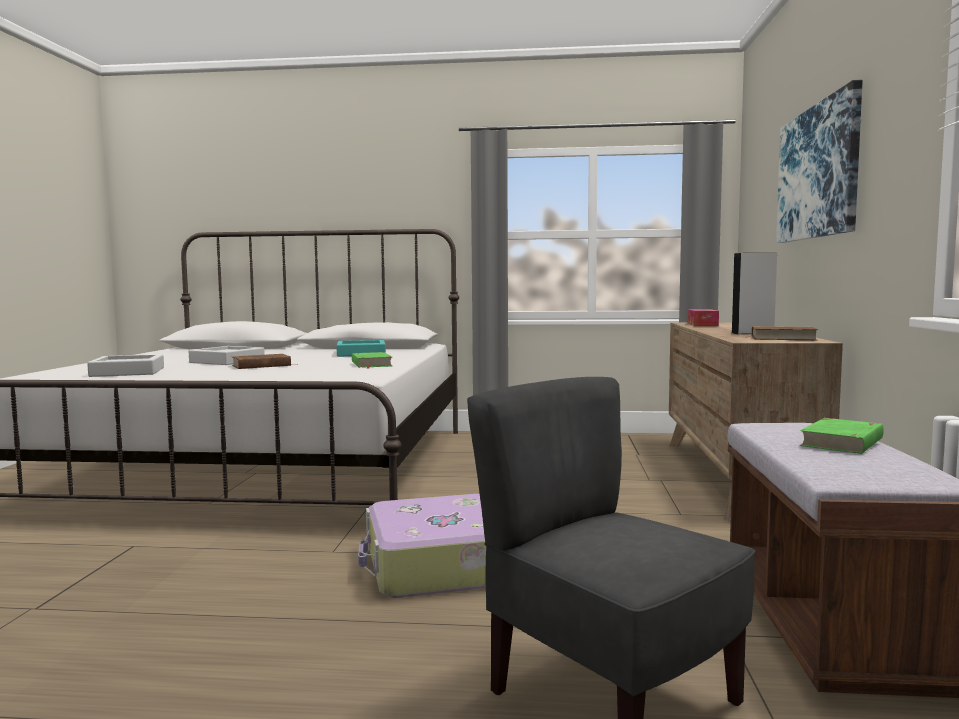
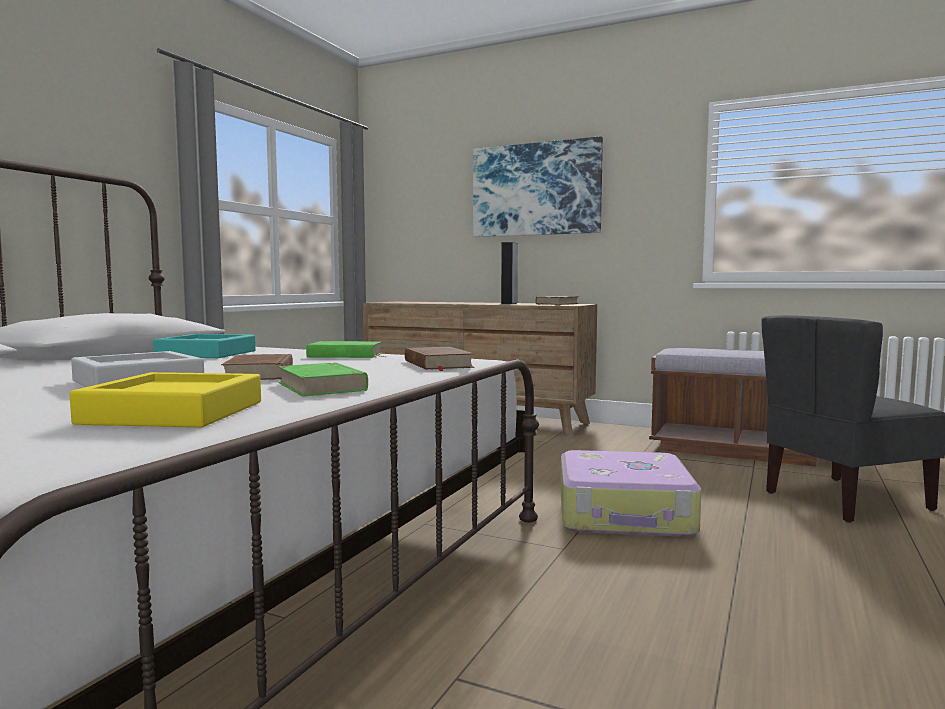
camera: 70 degrees left, 0 degrees up
grey tray [87,354,164,377] -> yellow tray [70,372,261,427]
tissue box [688,309,719,326] -> none
green book [800,418,884,454] -> green book moved to [278,362,368,396]
none -> brown book [405,347,474,371]

